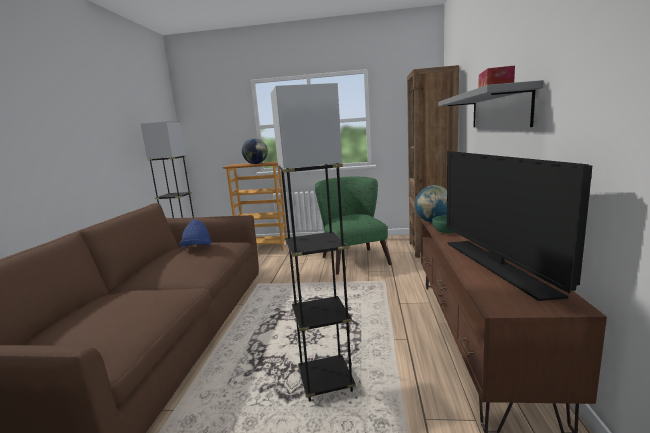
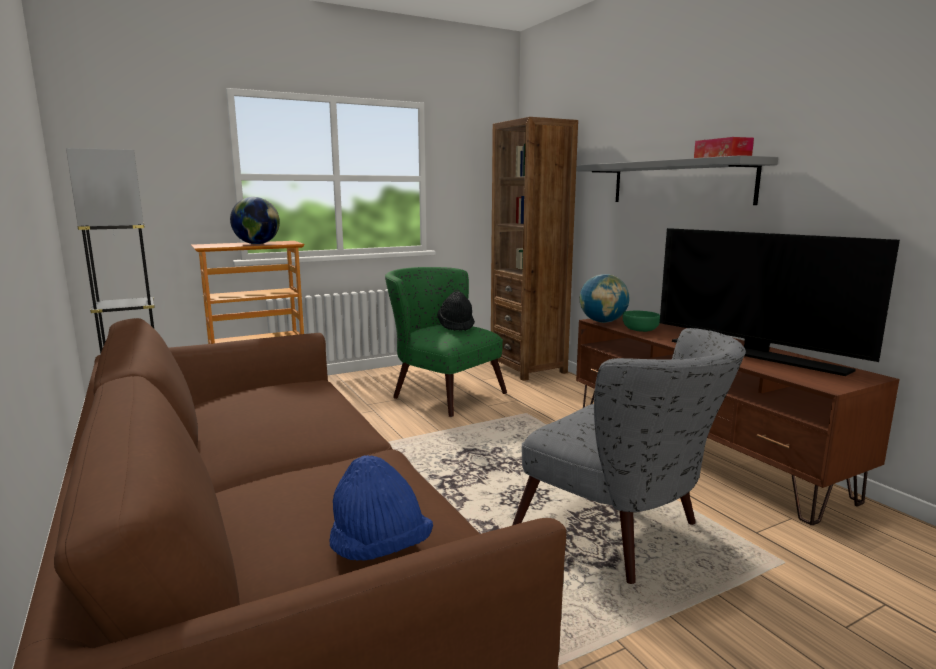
camera: 35 degrees left, 0 degrees up
blue hat [179,219,211,247] -> blue hat moved to [329,455,433,561]
grey floor lamp [270,83,356,402] -> grey armchair [512,328,746,584]
none -> black hat [437,291,475,331]

